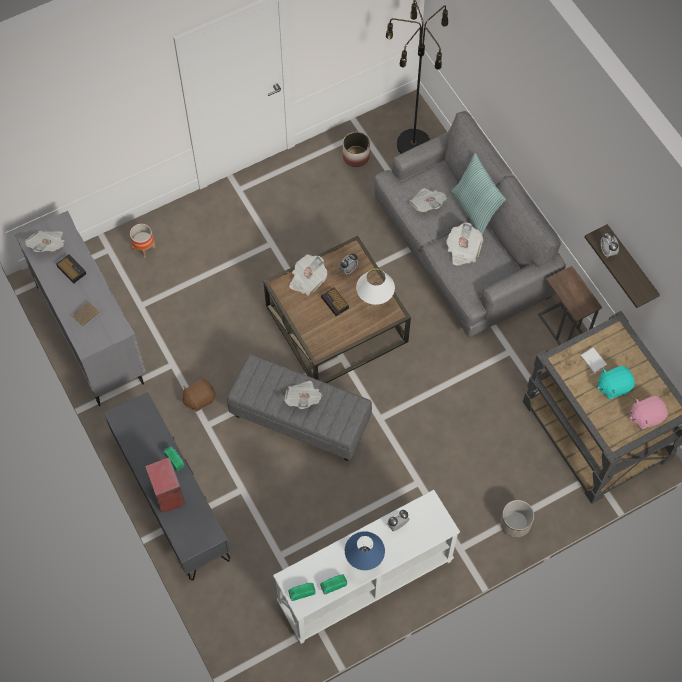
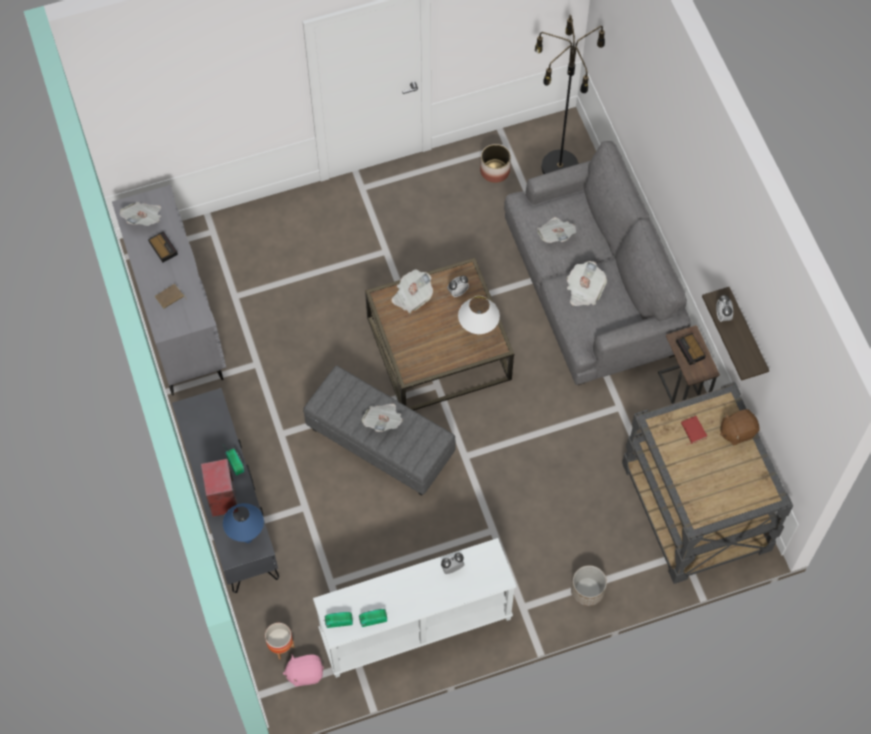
camera: 10 degrees right, 0 degrees up
planter [130,224,156,258] -> planter moved to [265,623,294,659]
brown plush toy [182,379,215,412] -> brown plush toy moved to [720,409,760,446]
alarm clock [321,288,349,316] -> alarm clock moved to [676,333,706,365]
blue table lamp [345,531,385,570] -> blue table lamp moved to [223,503,264,543]
pillow [451,153,506,235] -> none
white book [581,348,607,375] -> red book [681,416,707,444]
turquoise plush toy [597,366,635,399] -> none
pink plush toy [630,396,668,429] -> pink plush toy moved to [283,654,324,687]

